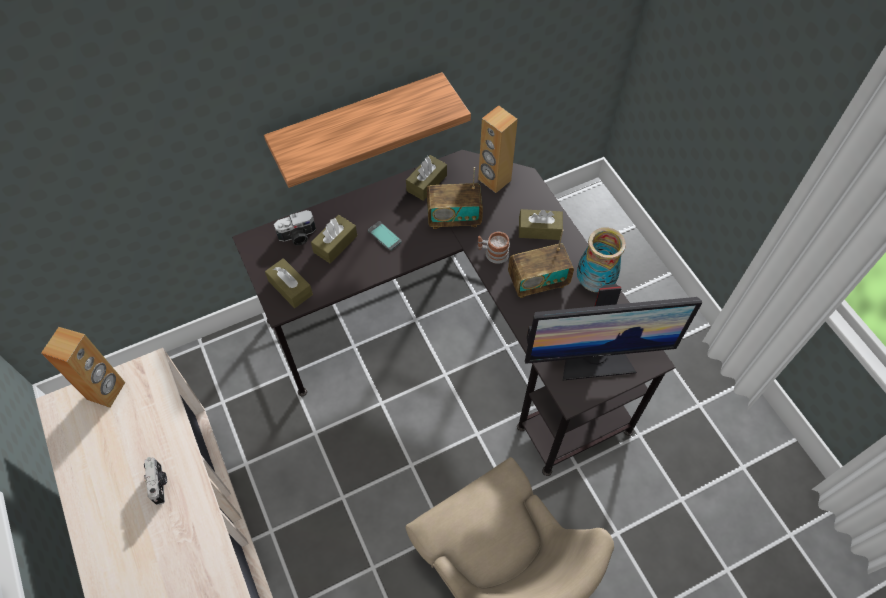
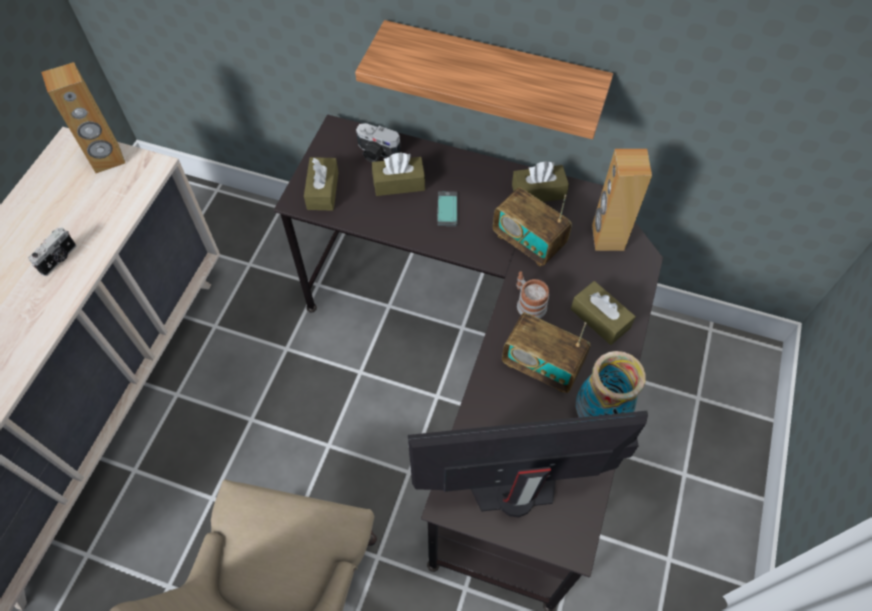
camera: 45 degrees right, 0 degrees up
monitor [525,284,702,380] -> monitor turned 135 degrees clockwise [408,411,648,518]

